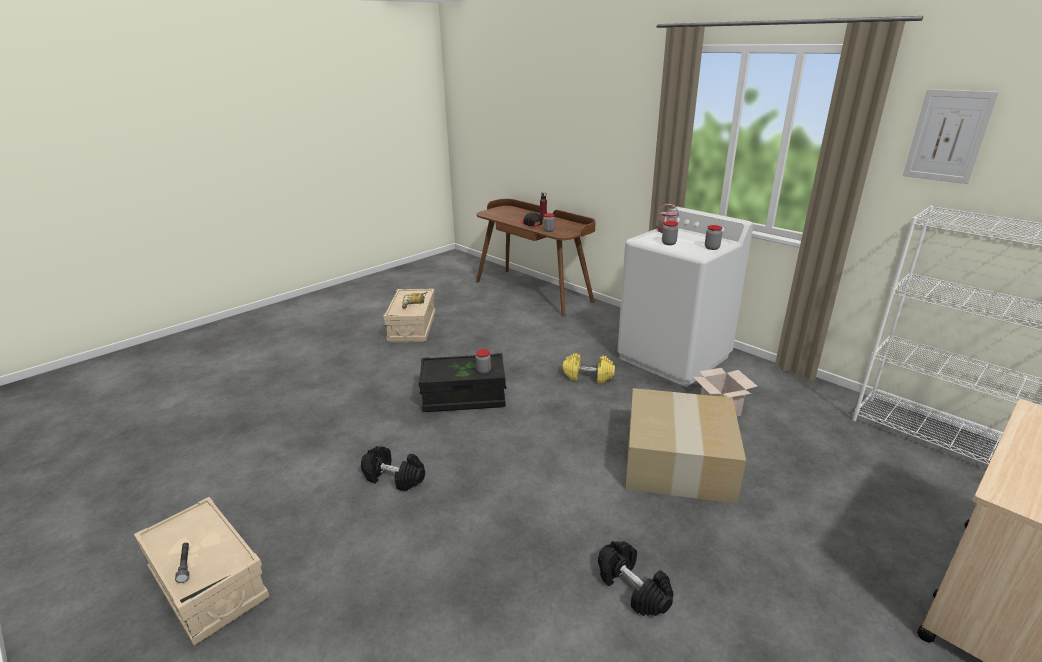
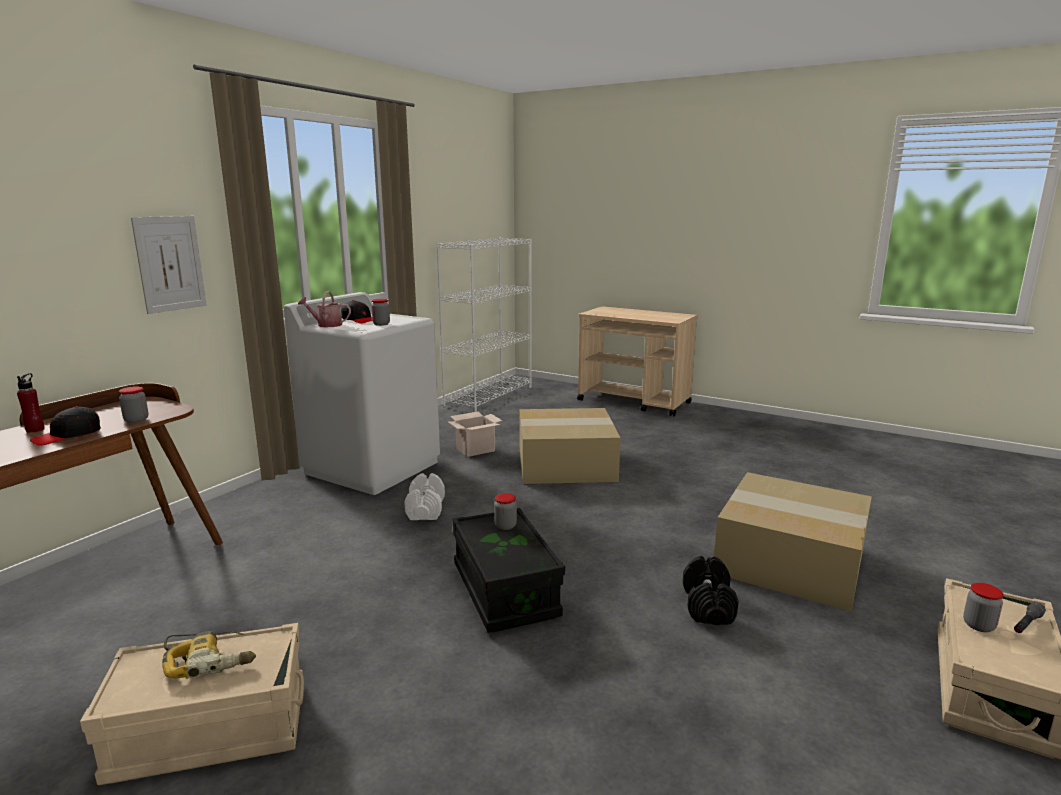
camera: 105 degrees left, 10 degrees down
yellow dumbbell [563,353,615,384] -> white dumbbell [404,473,445,520]
black dumbbell [598,541,674,616] -> none
jar [705,225,722,250] -> jar moved to [963,583,1004,632]
picture [903,89,999,184] -> picture moved to [131,216,207,314]
none -> black cap [341,300,372,324]
none -> cardboard box [714,472,872,611]

